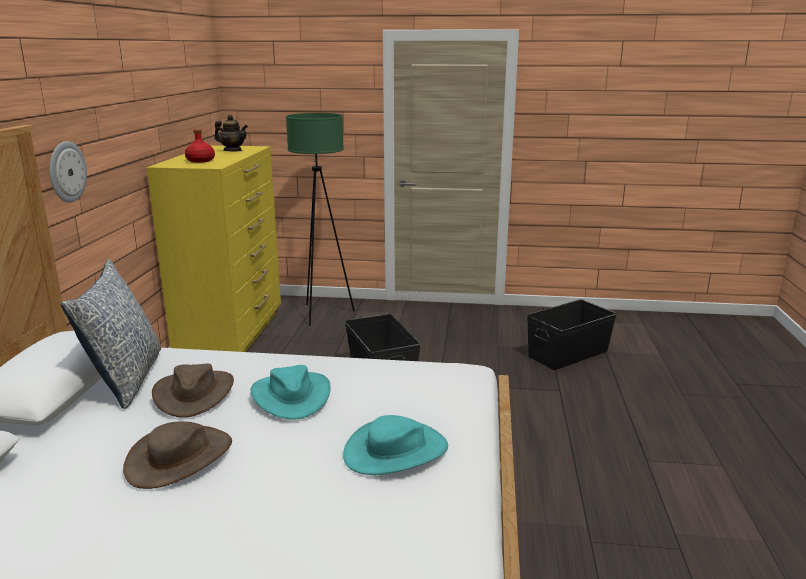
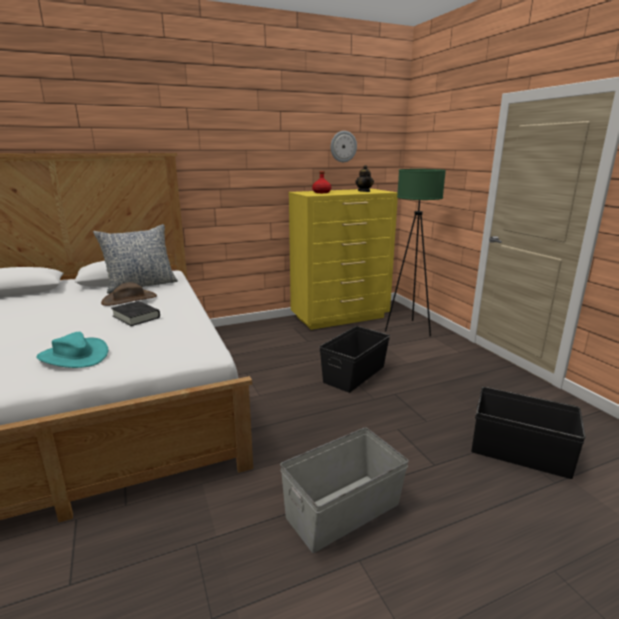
camera: 60 degrees right, 0 degrees up
wall clock [49,141,87,203] -> wall clock moved to [331,131,357,162]
brown hat [123,421,232,489] -> none
turquoise hat [251,365,331,420] -> black book [111,301,160,326]
none -> grey storage box [280,428,409,553]

